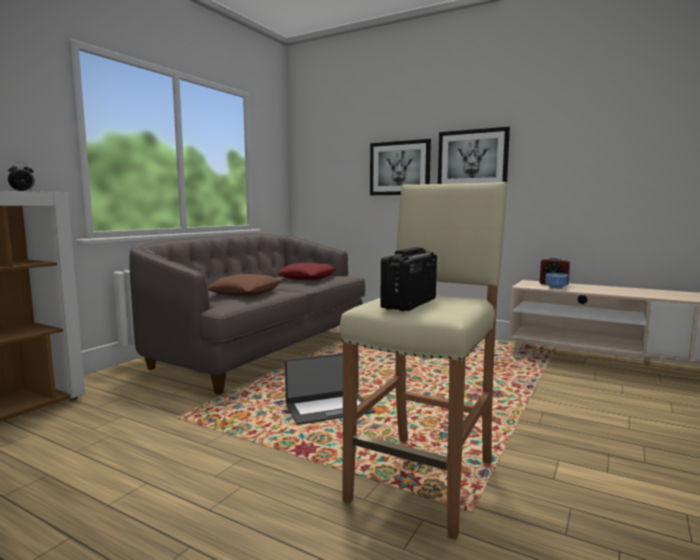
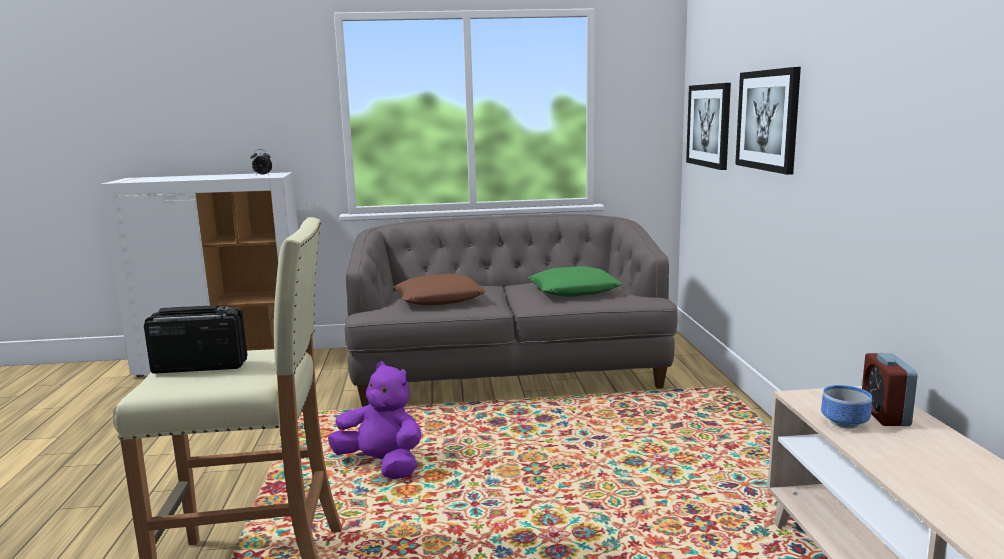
camera: 55 degrees right, 5 degrees up
red pillow [276,263,336,280] -> green pillow [528,266,622,297]
laptop [285,353,375,425] -> purple plush toy [328,361,421,479]
picture [438,127,510,184] -> picture moved to [686,83,731,170]

